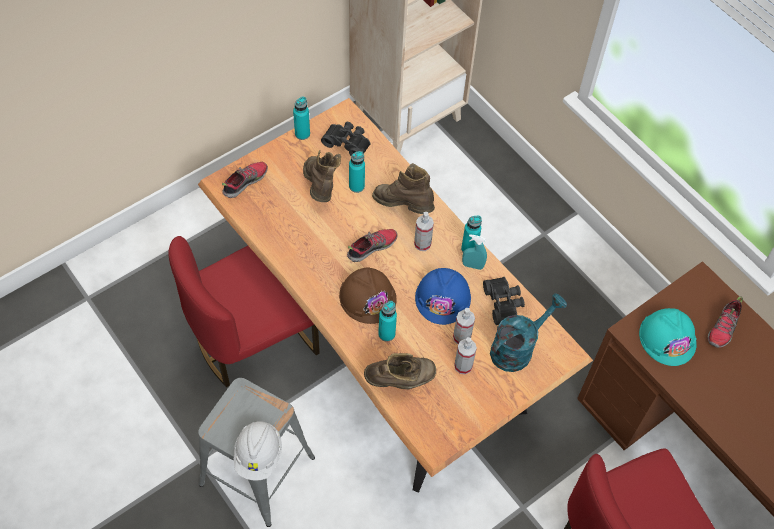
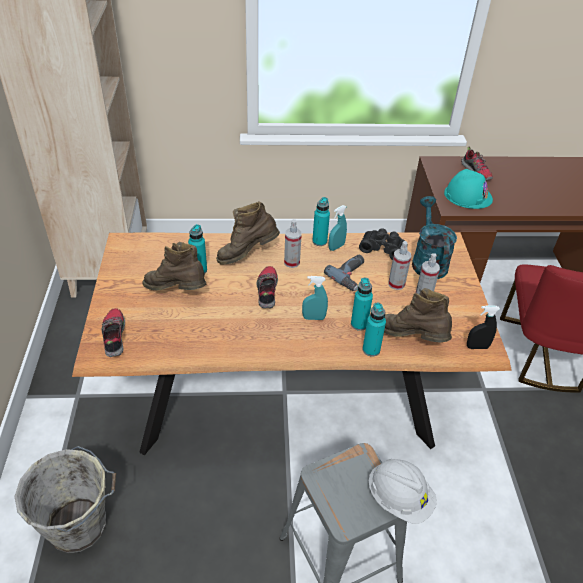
camera: 55 degrees left, 15 degrees down
red chair [168,236,320,387] -> none
turquoise bottle [293,96,310,140] -> turquoise bottle moved to [362,303,386,357]
black binoculars [321,122,370,156] -> none
brown hard hat [339,267,397,324] -> turquoise spray bottle [302,276,328,320]
brown boot [364,353,436,389] -> brown boot turned 75 degrees counterclockwise [384,288,452,342]
blue hard hat [415,268,471,325] -> power drill [324,255,364,291]
none -> grey bucket [15,446,116,553]
none -> black spray bottle [467,306,500,349]

